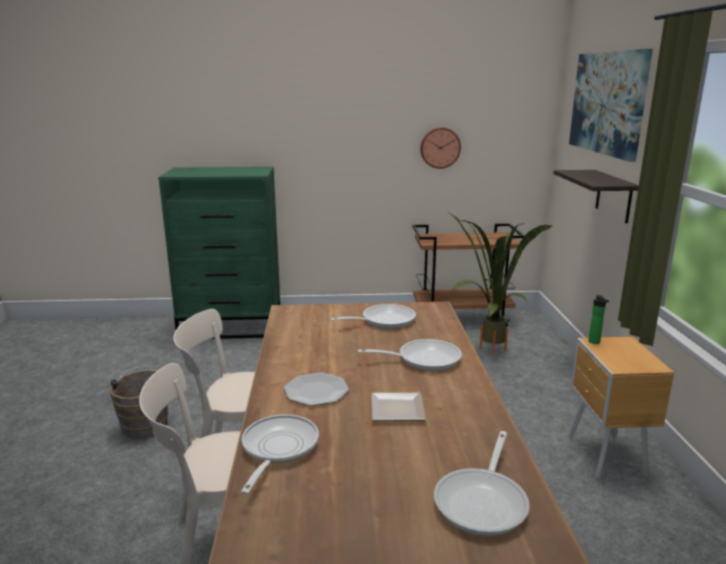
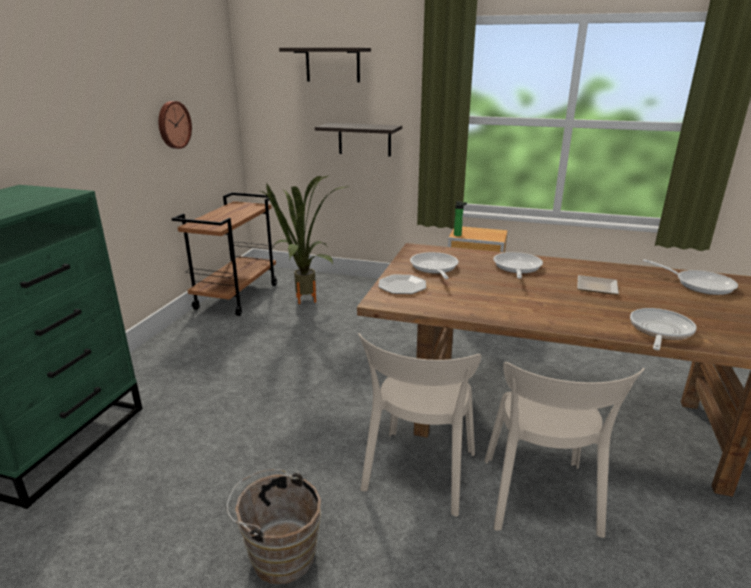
camera: 70 degrees left, 5 degrees up
frying pan [241,414,319,494] -> frying pan turned 90 degrees clockwise [630,308,697,350]
plate [284,373,349,406] -> plate moved to [378,275,426,294]
picture [569,49,653,162] -> shelf [279,48,371,82]

